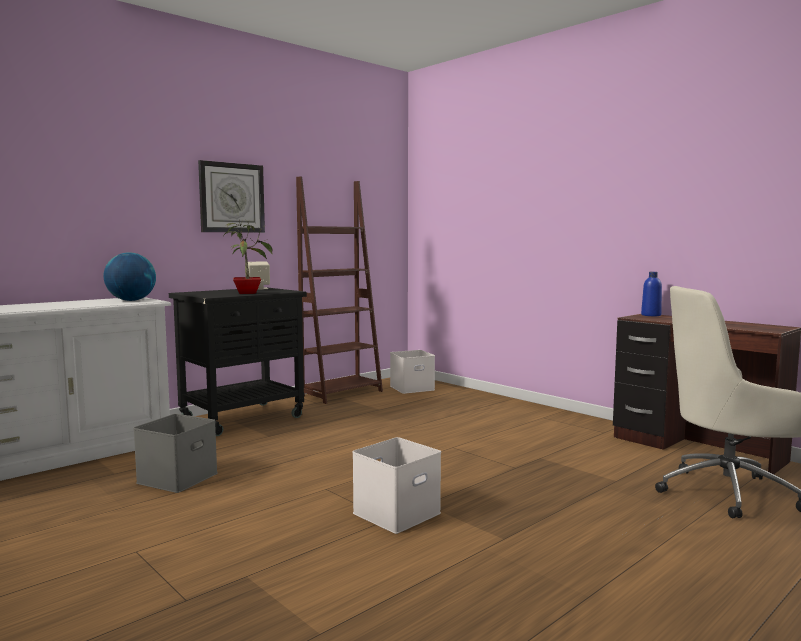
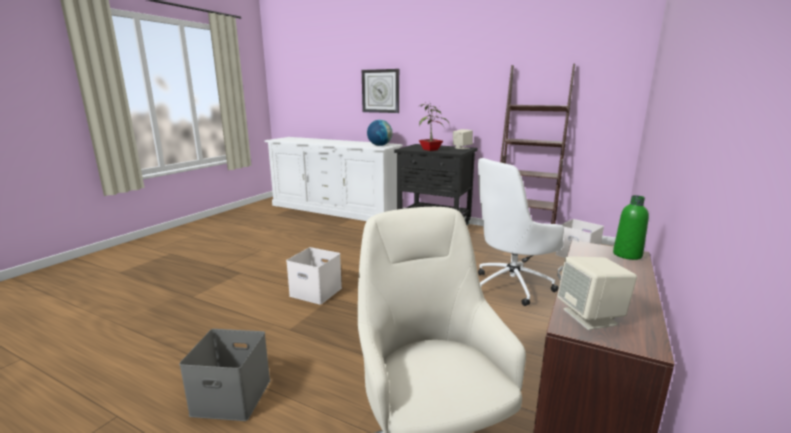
camera: 70 degrees right, 10 degrees up
grey storage box [133,414,218,493] -> grey storage box moved to [179,329,270,421]
wall clock [198,160,265,233] -> wall clock moved to [362,69,399,113]
blue bottle [641,272,662,316] -> green bottle [613,195,649,260]
none -> white office chair [478,158,564,306]
none -> beige speaker [557,256,637,330]

